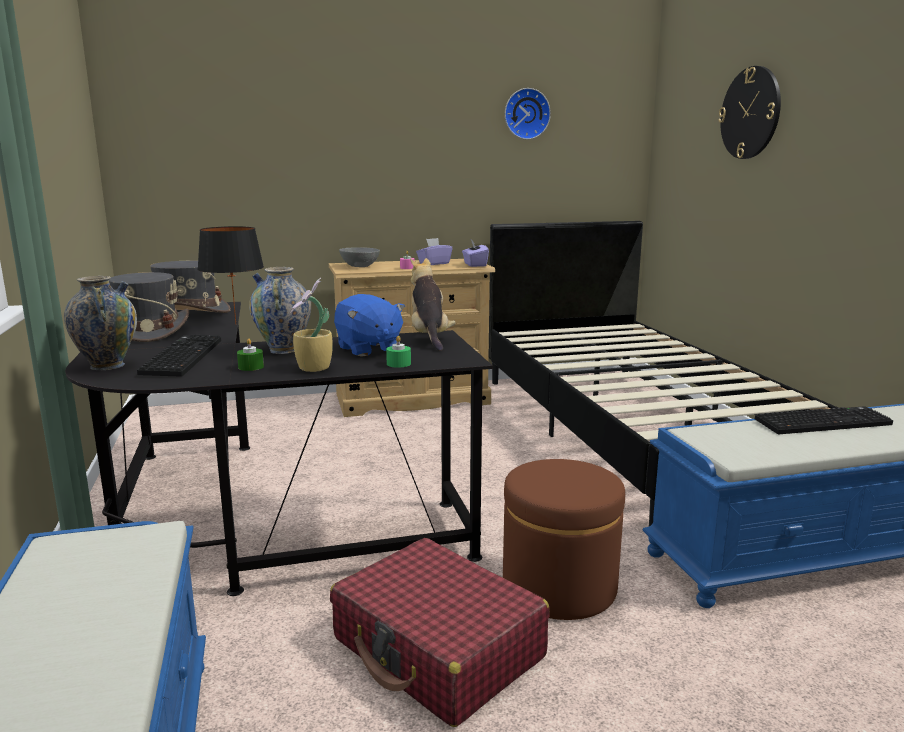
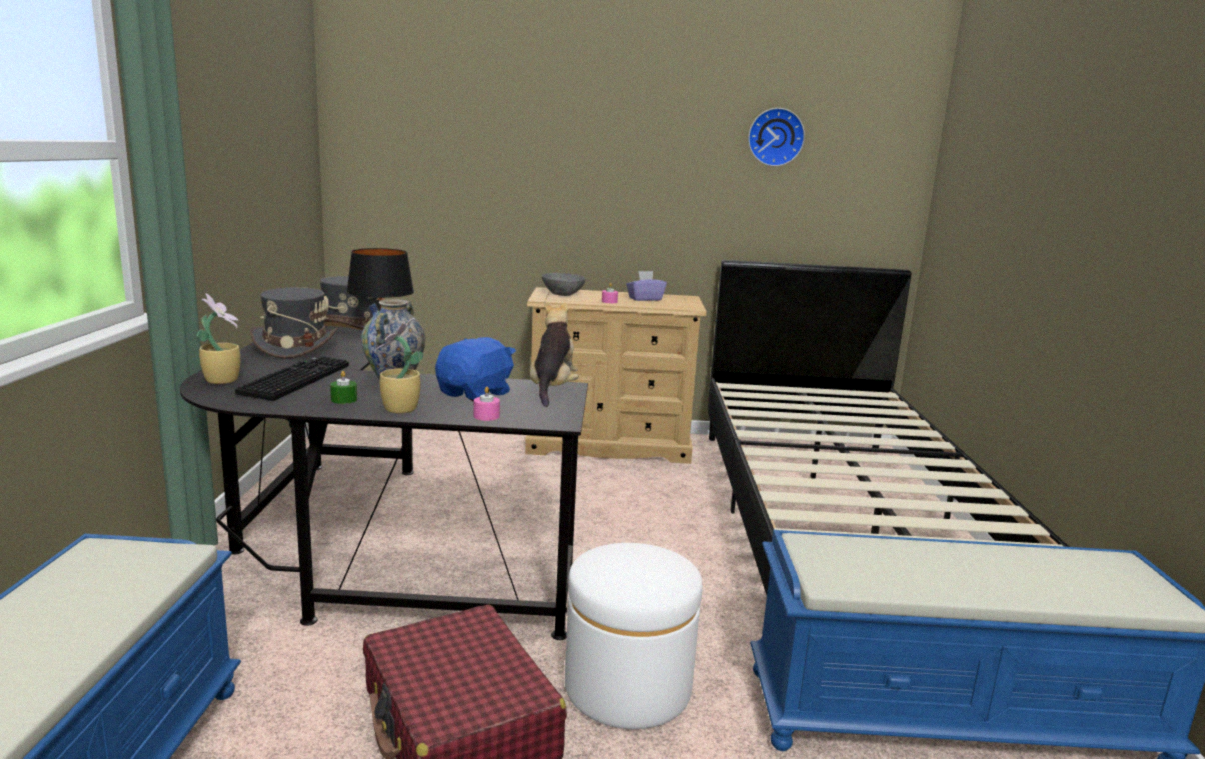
camera: 15 degrees right, 0 degrees up
vase [64,276,137,370] -> potted plant [197,293,240,384]
blue plush toy [334,294,405,357] -> blue plush toy turned 135 degrees counterclockwise [435,337,516,402]
green candle [386,336,411,368] -> pink candle [474,387,500,421]
purple tissue box [462,240,489,267] -> none
brown ottoman [503,459,625,620] -> white ottoman [565,543,703,729]
wall clock [718,66,781,159] -> none
keyboard [755,406,893,434] -> none

